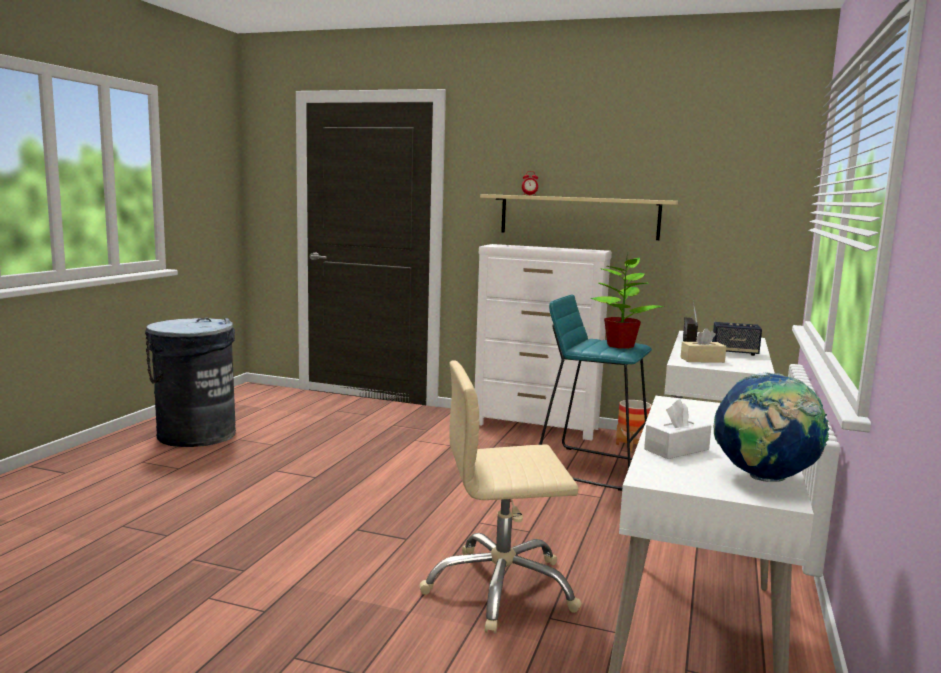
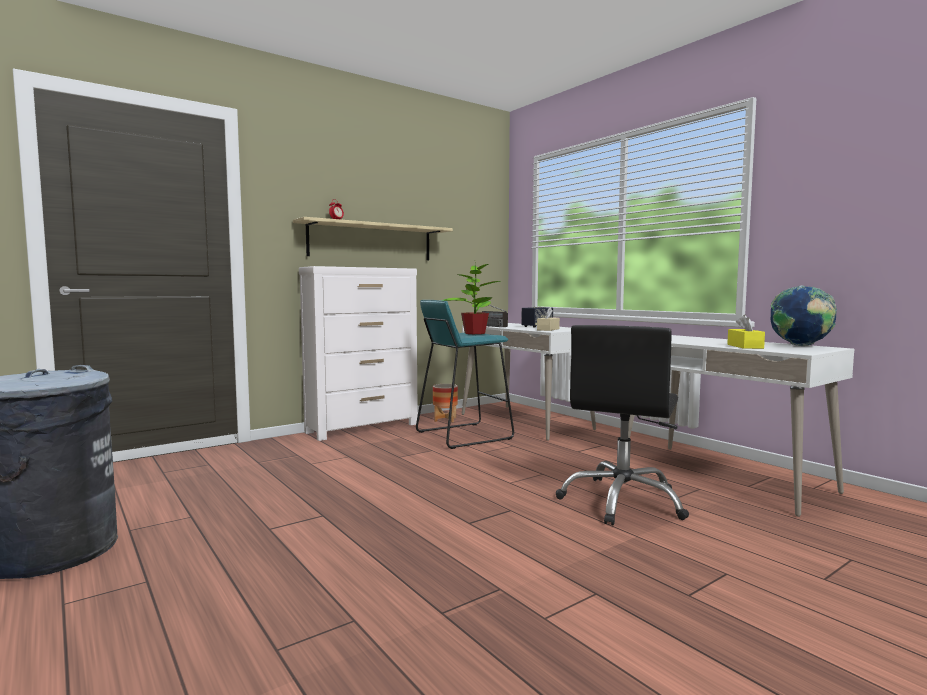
camera: 55 degrees left, 5 degrees down
beige office chair [419,360,582,634] -> black office chair [556,325,689,525]
white tissue box [644,399,712,459] -> yellow tissue box [727,315,765,349]

